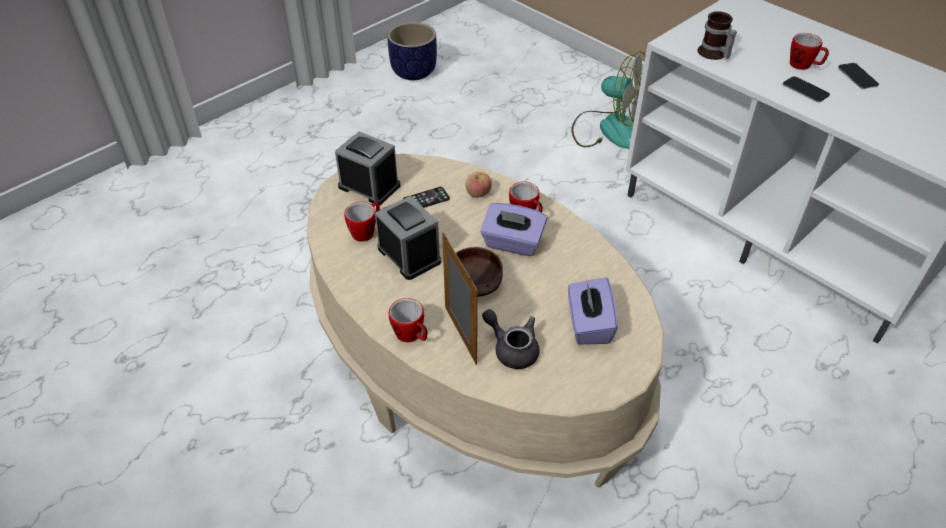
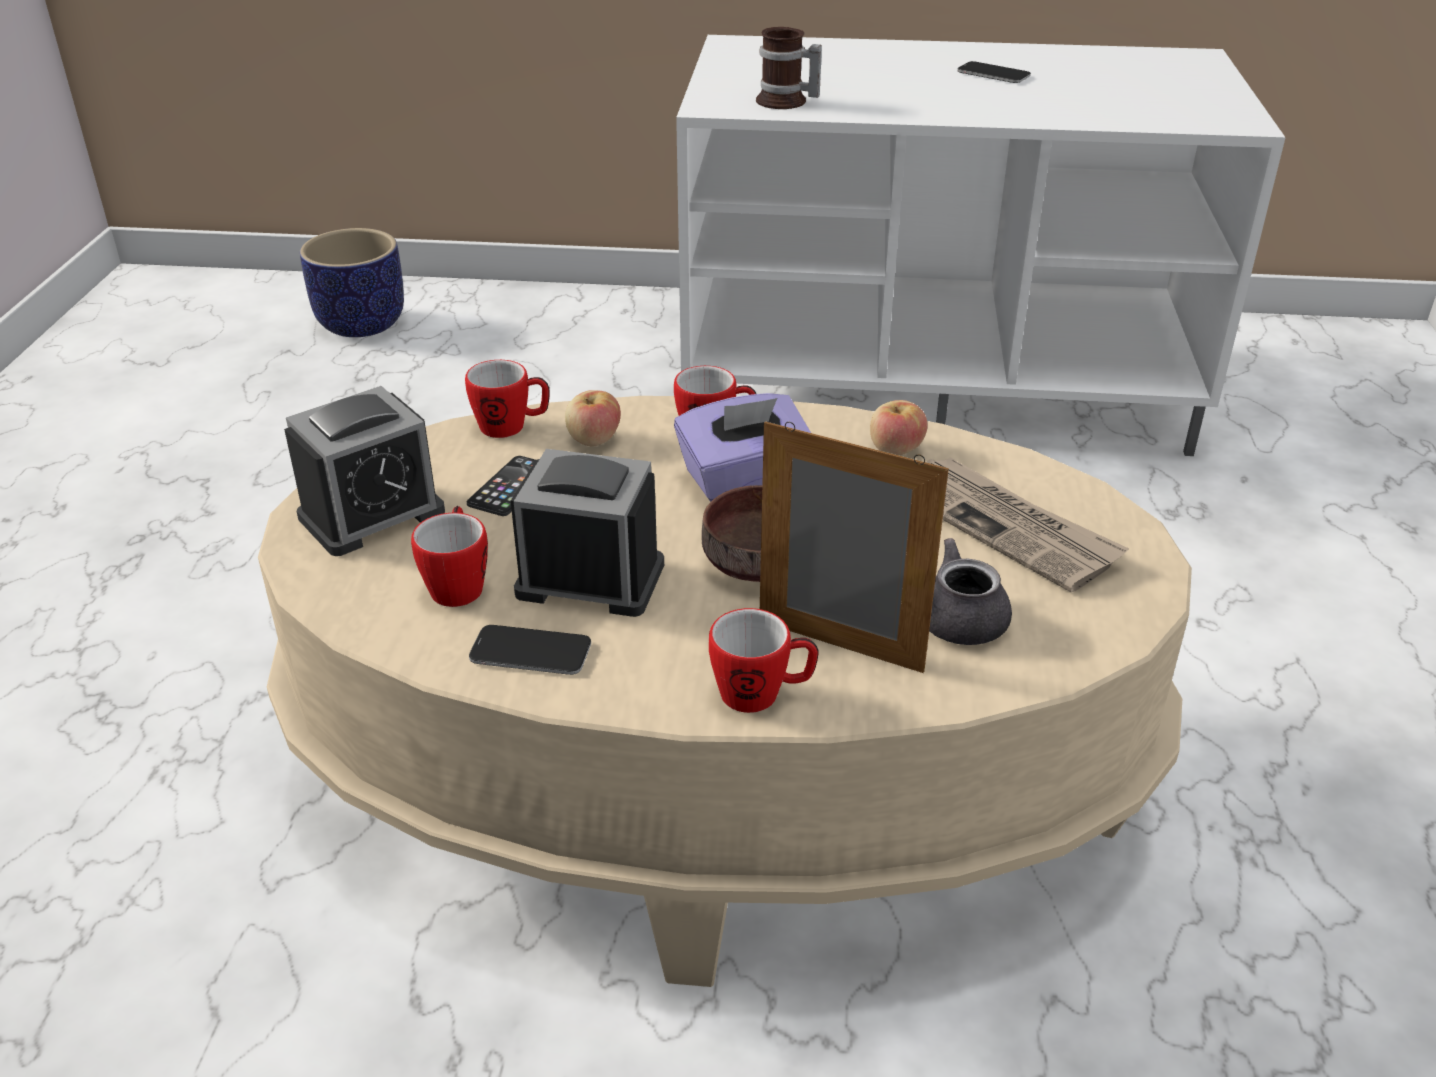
camera: 40 degrees left, 10 degrees down
alarm clock [335,132,400,205] -> alarm clock turned 150 degrees clockwise [284,386,445,556]
planter [387,22,437,80] -> planter moved to [300,228,404,337]
purple tissue box [568,277,618,344] -> newspaper [926,457,1129,592]
fan [571,51,646,149] -> none
phone [783,76,830,102] -> phone moved to [469,625,591,675]
mug [790,33,829,70] -> mug moved to [465,360,550,438]
none -> apple [870,400,927,455]

